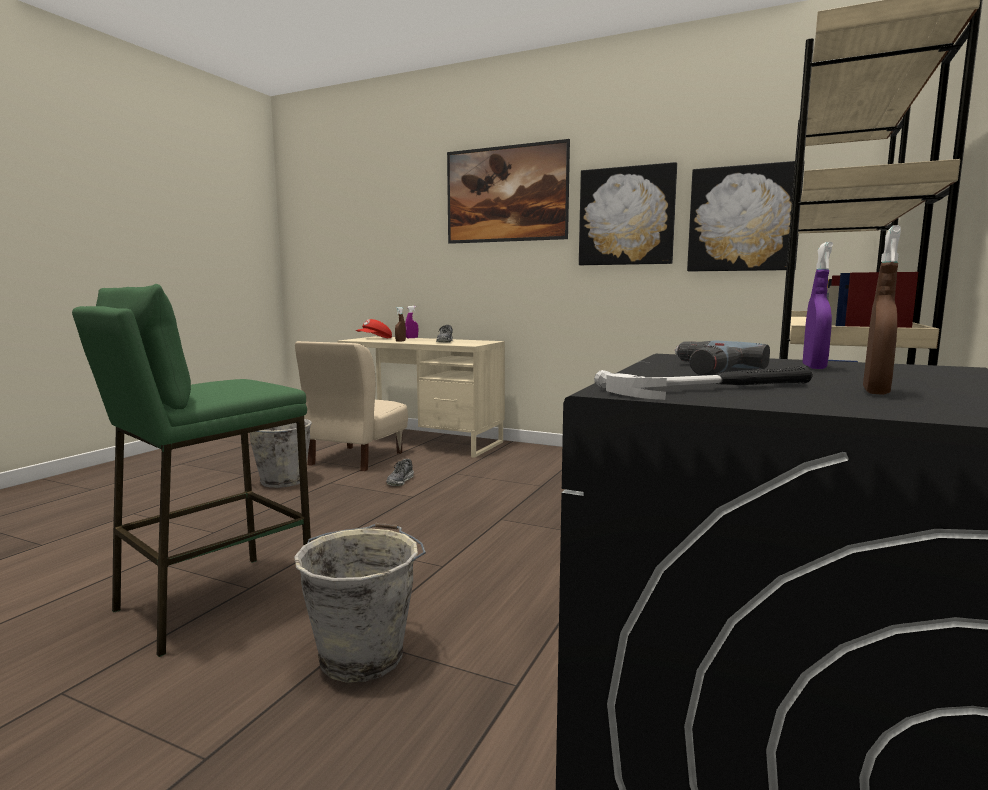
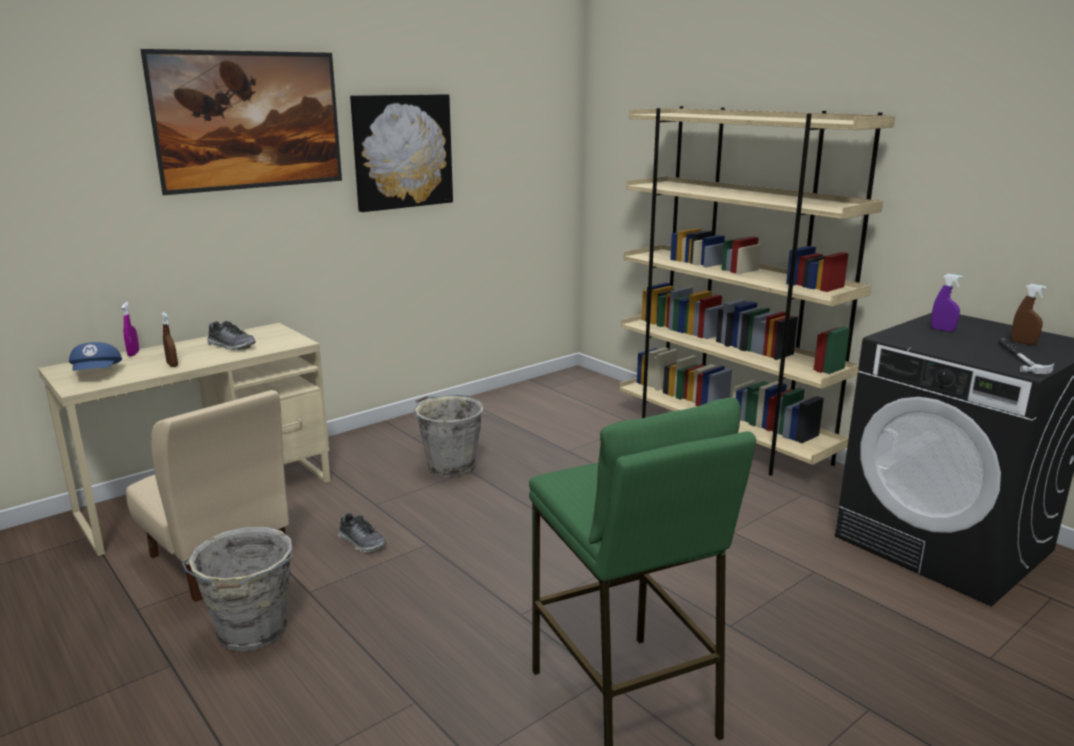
camera: 65 degrees left, 10 degrees up
grey bucket [294,523,426,683] -> grey bucket moved to [413,395,483,478]
red cap [356,319,392,338] -> blue cap [69,342,122,371]
power drill [674,340,770,375] -> none
picture [687,161,804,271] -> none

